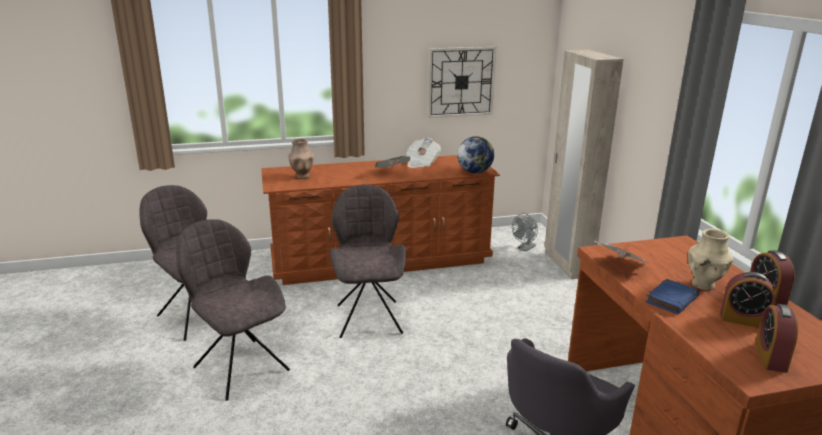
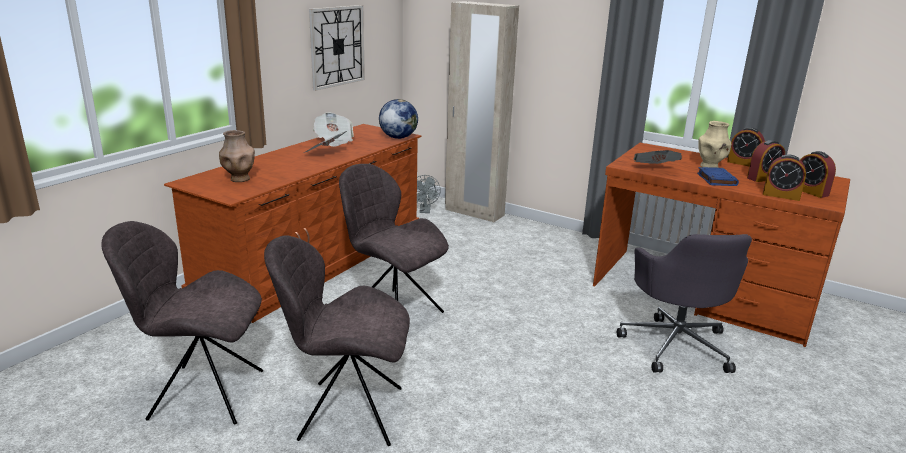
camera: 45 degrees left, 0 degrees up
none -> alarm clock [763,154,806,201]

